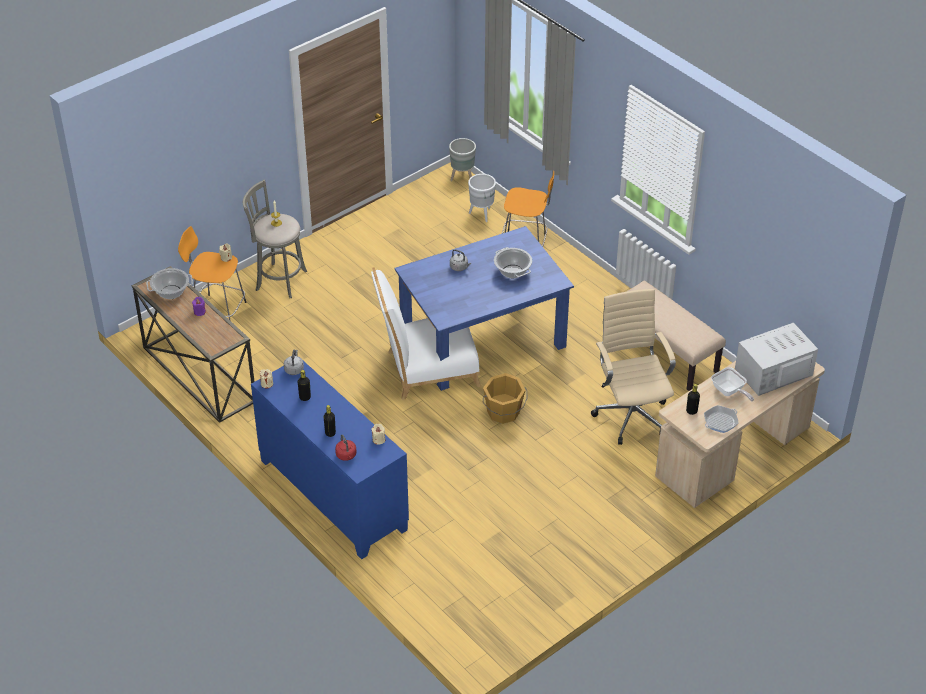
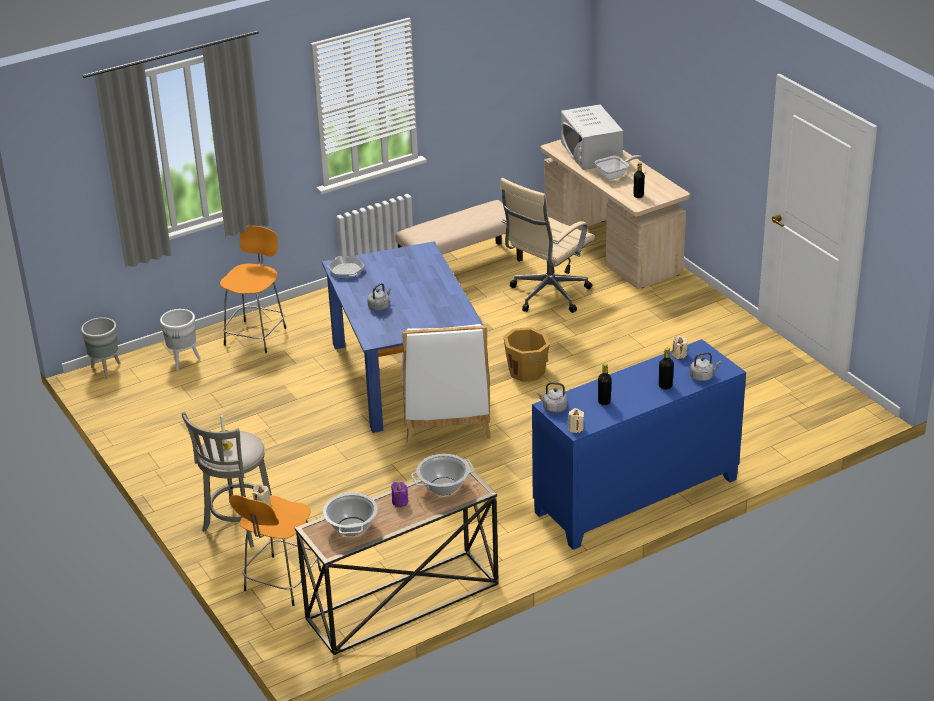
camera: 80 degrees left, 10 degrees down
red kettle [335,434,357,461] -> grey kettle [690,352,721,381]
cooking pot [494,247,532,278] -> cooking pot moved to [411,454,475,495]
beige office chair [591,289,676,445] -> beige office chair turned 45 degrees counterclockwise [500,178,595,313]
frying pan [704,405,739,433] -> frying pan moved to [327,256,365,278]

